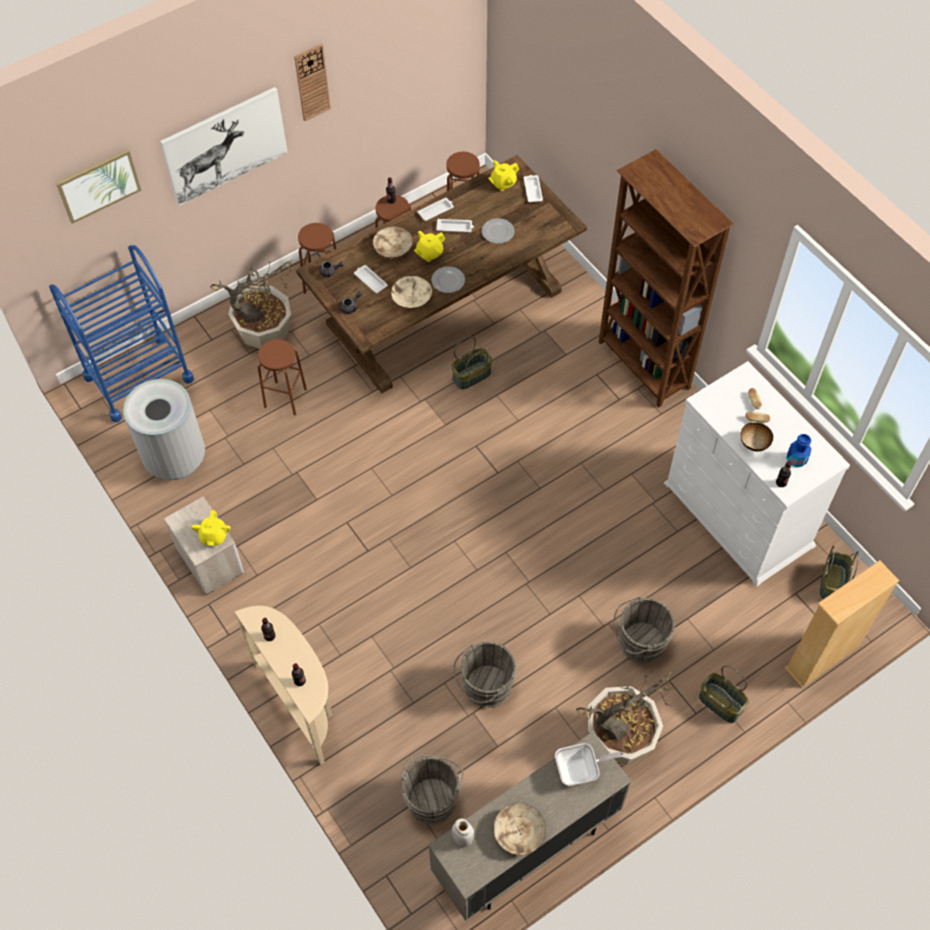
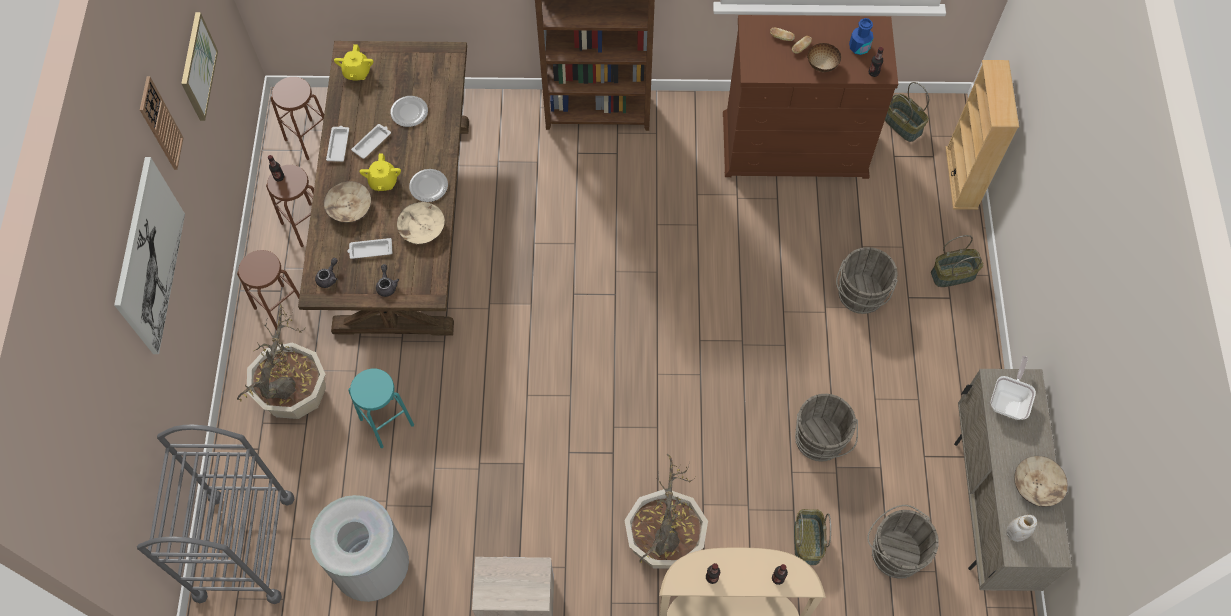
camera: 55 degrees left, 5 degrees up
blue cart [49,245,194,423] -> grey cart [137,425,294,604]
picture [55,148,142,224] -> picture moved to [181,12,218,121]
yellow teapot [191,510,230,546] -> none
brown stool [257,339,307,416] -> turquoise stool [348,369,414,448]
basket [451,336,492,390] -> basket moved to [794,509,831,565]
white tray [524,175,543,202] -> none
potted plant [576,670,677,765] -> potted plant moved to [624,454,708,569]
white dresser [664,361,850,587] -> brown dresser [723,15,898,179]

